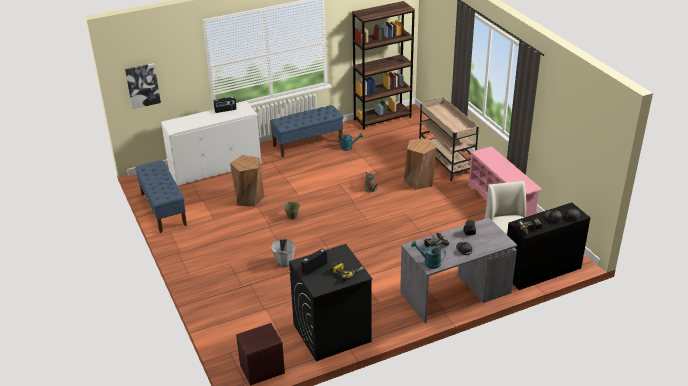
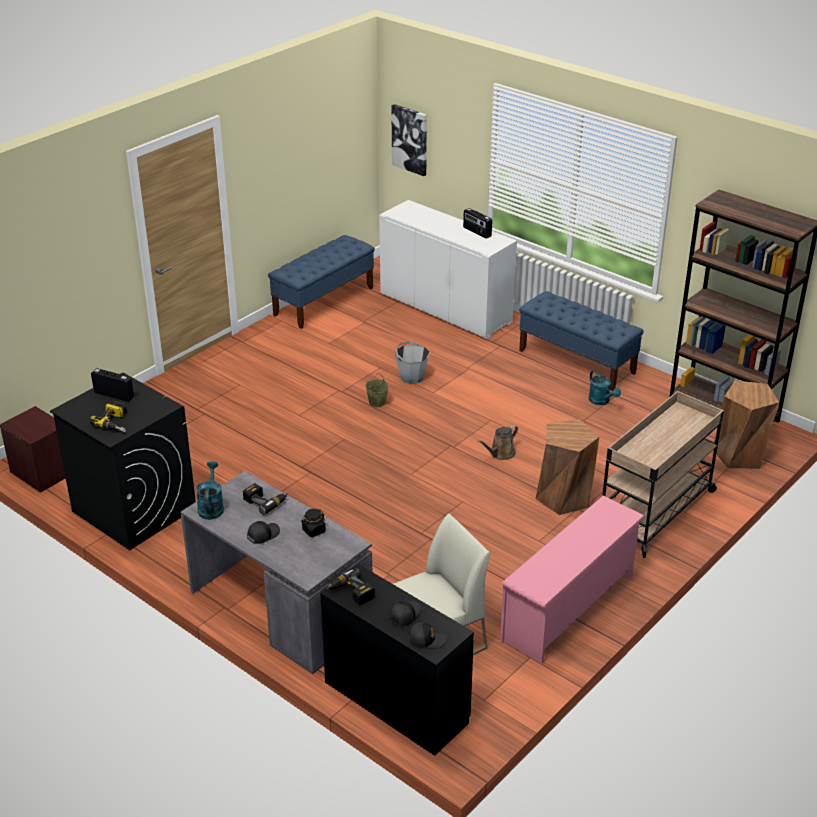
camera: 65 degrees right, 0 degrees up
brown stool [230,155,265,207] -> brown stool moved to [713,380,779,469]
grey bucket [271,239,296,267] -> grey bucket moved to [395,342,429,384]

